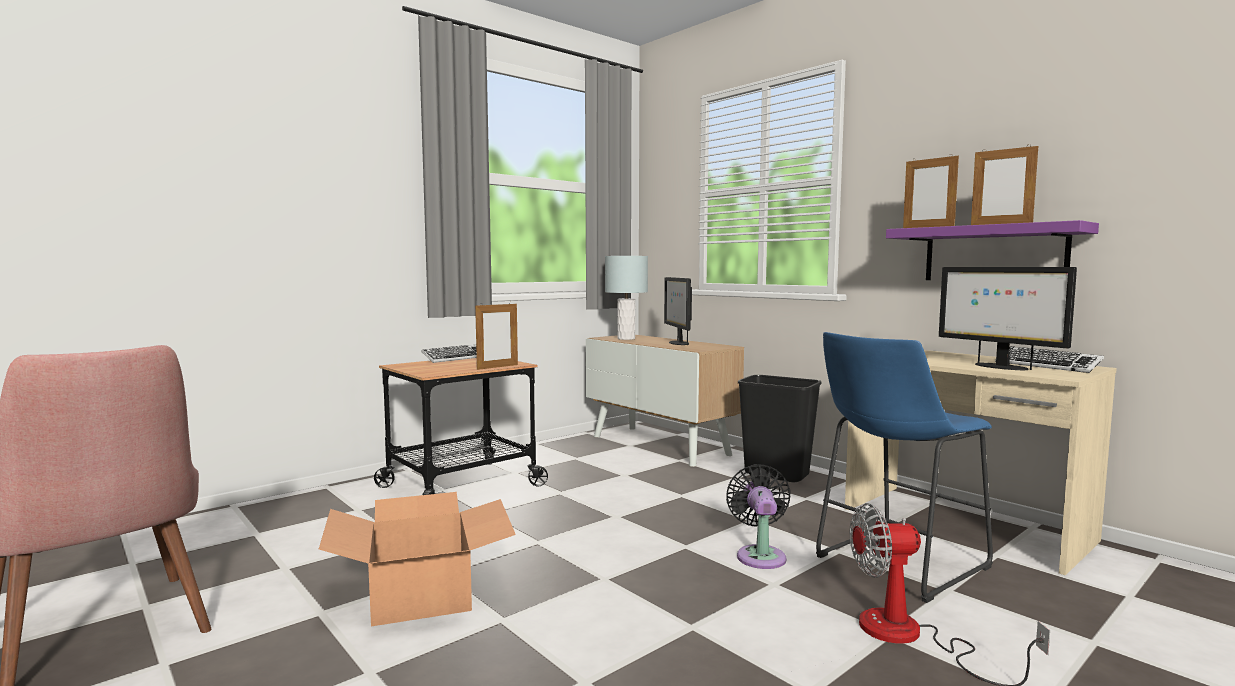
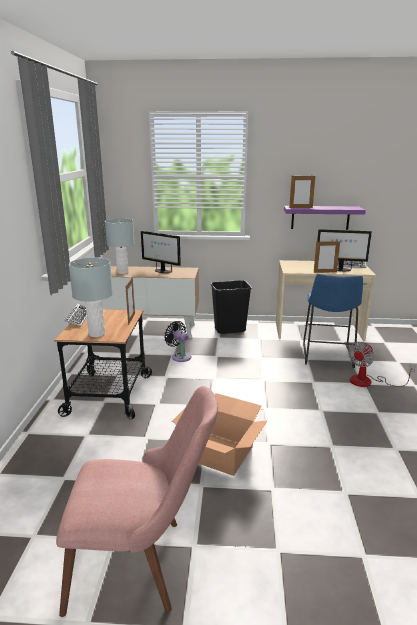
camera: 45 degrees left, 15 degrees up
black fan [726,464,791,569] -> black fan moved to [164,321,192,362]
picture frame [971,144,1038,225] -> picture frame moved to [314,241,340,273]
none -> grey table lamp [69,258,113,337]

